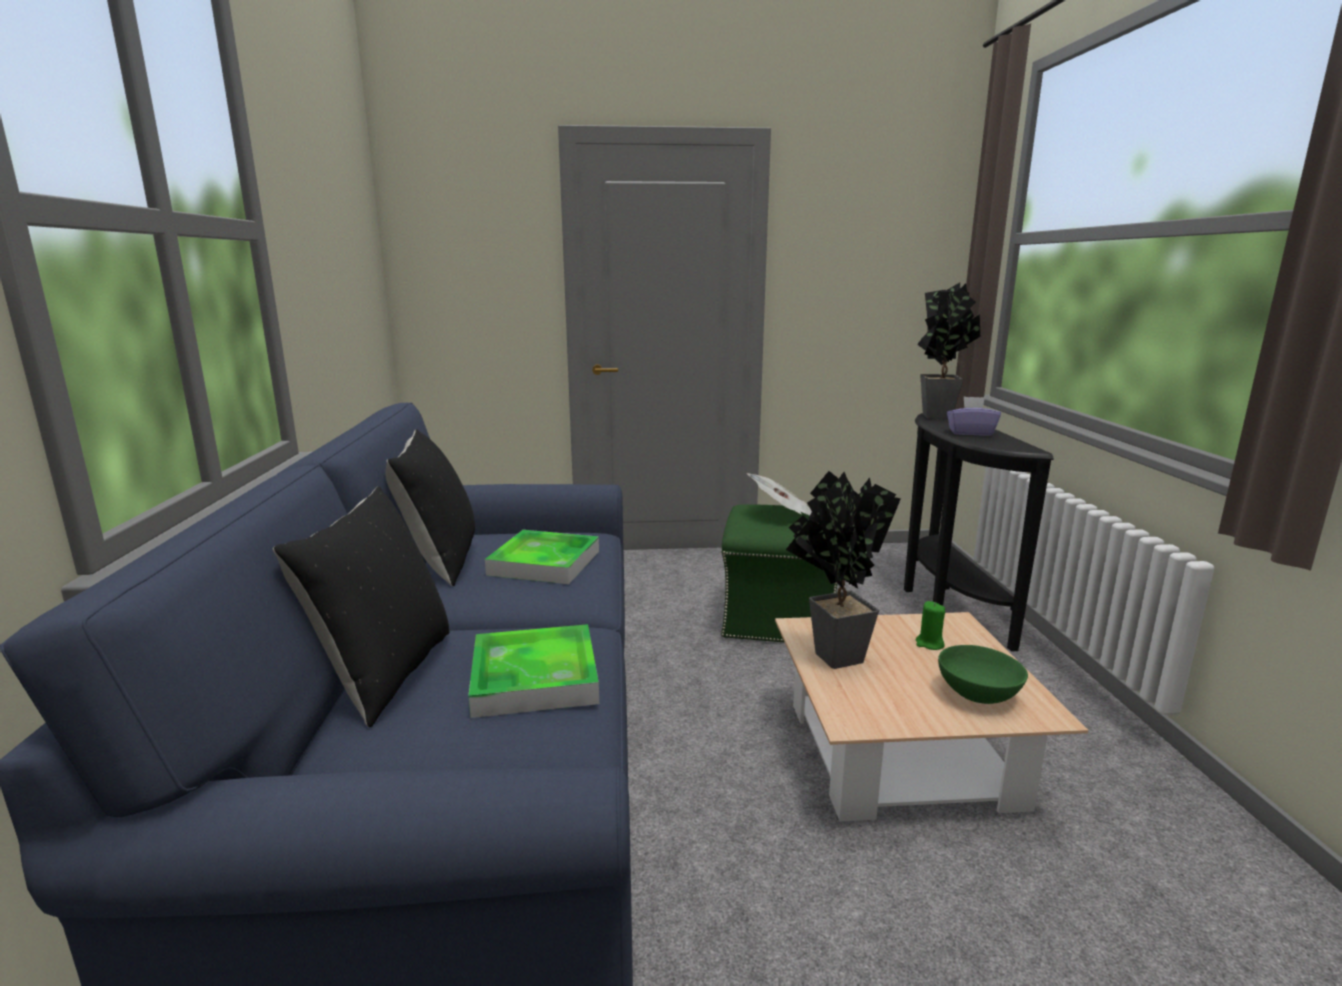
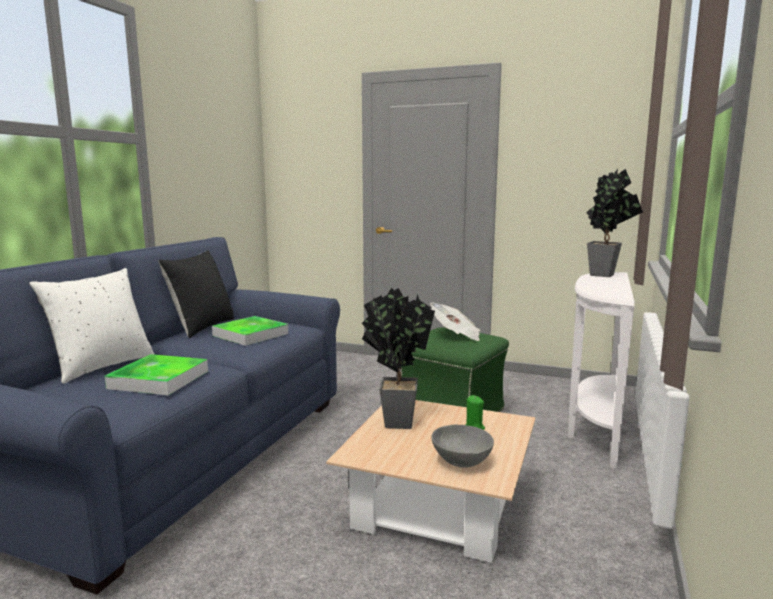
camera: 25 degrees right, 5 degrees down
black pillow [273,486,449,727] -> white pillow [29,268,155,384]
black console table [904,413,1054,651] -> white console table [567,272,635,469]
green bowl [938,645,1028,704] -> grey bowl [431,425,494,468]
purple tissue box [947,397,1001,436] -> none

